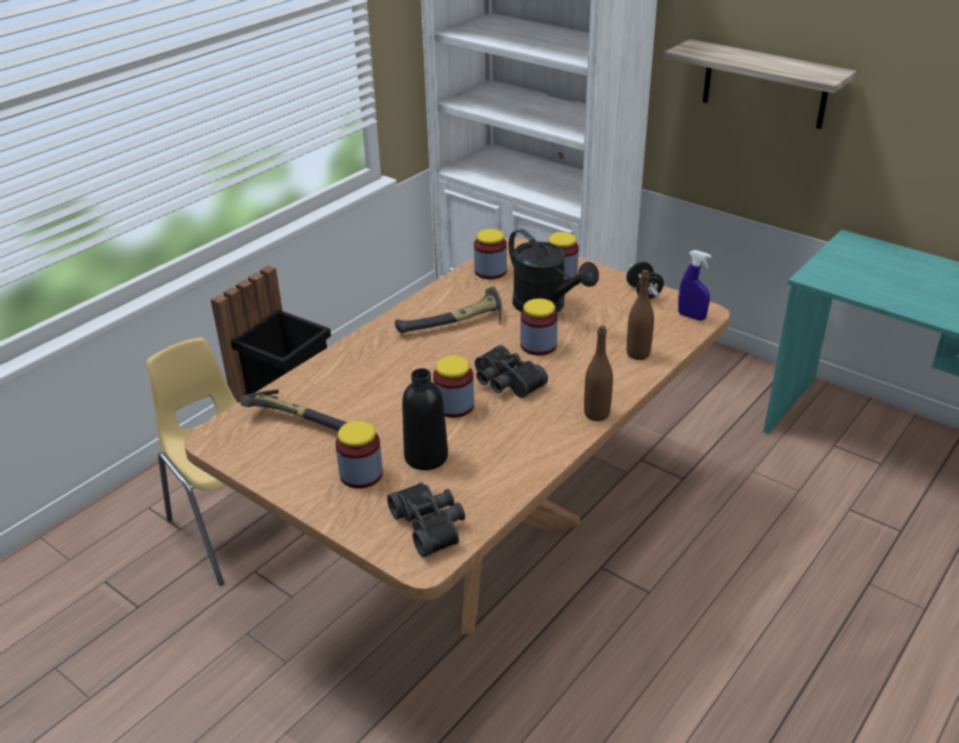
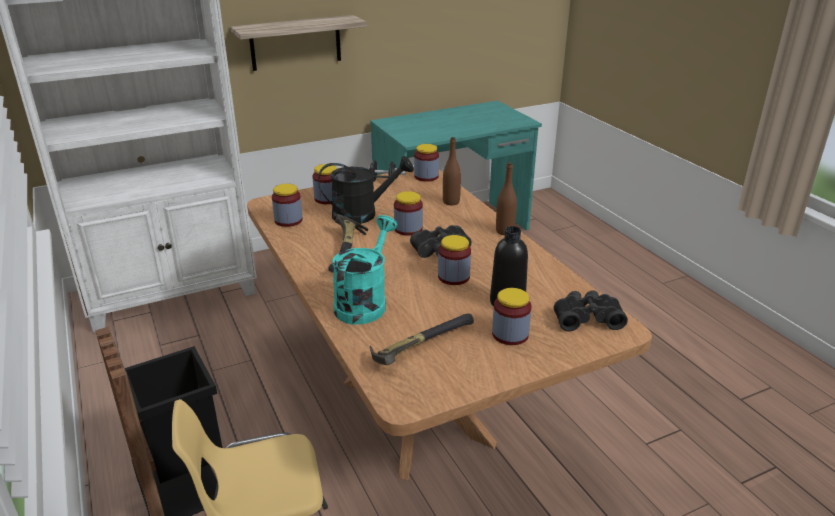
camera: 65 degrees left, 5 degrees down
blue spray bottle [678,250,712,321] -> jar [414,144,439,182]
none -> turquoise watering can [332,215,397,324]

